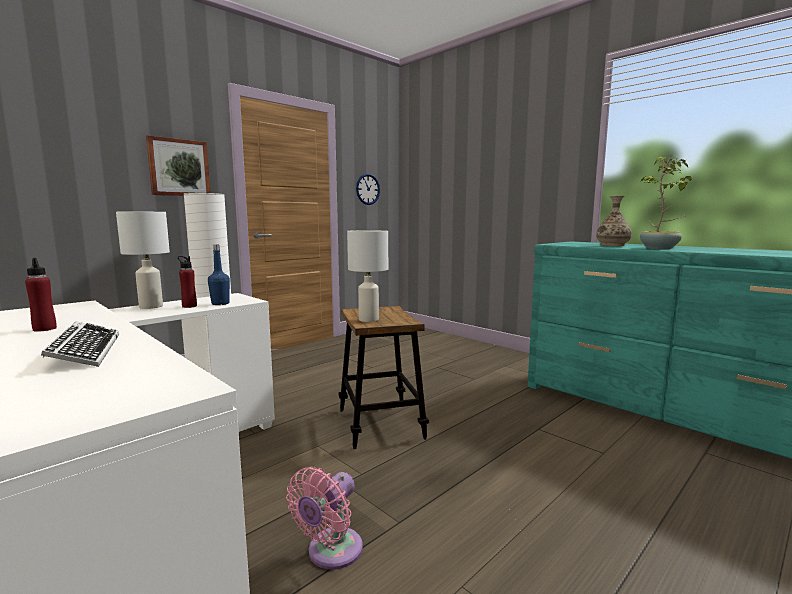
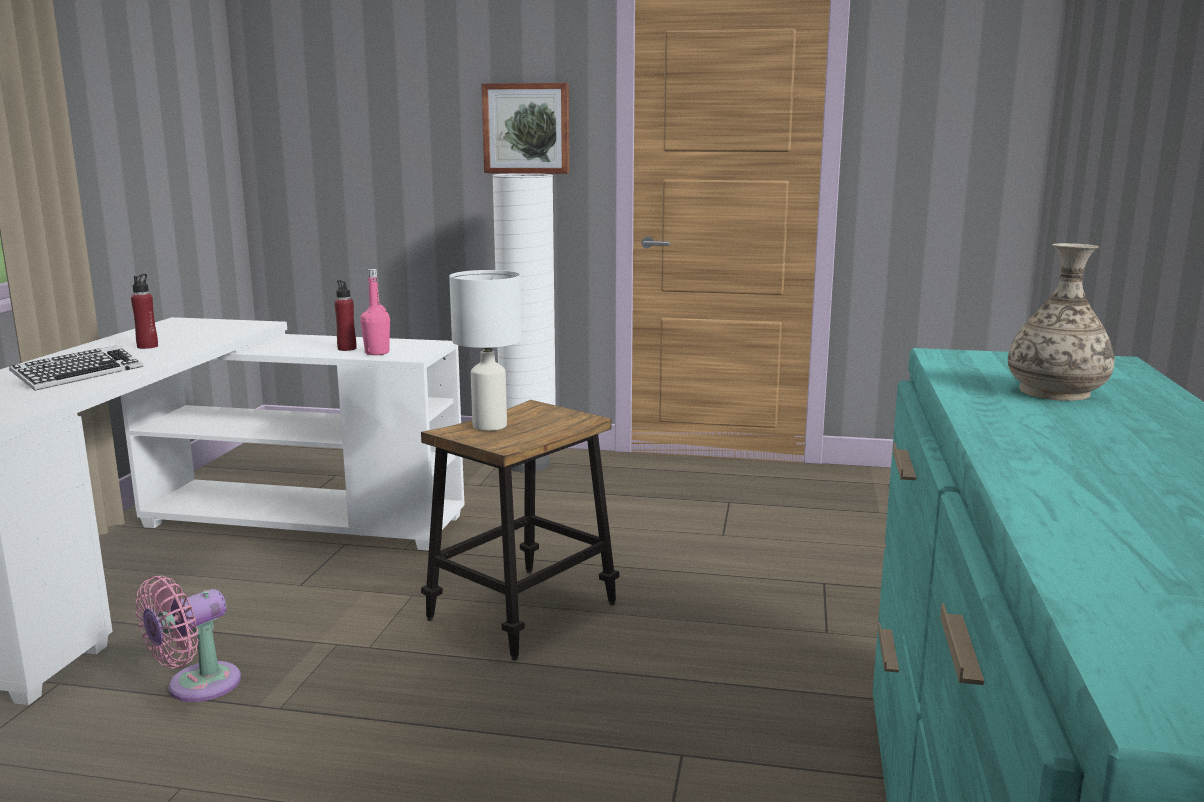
camera: 55 degrees right, 5 degrees up
white table lamp [116,212,170,309] -> none
blue bottle [208,245,230,305] -> pink bottle [360,269,390,355]
pink fan [286,467,363,570] -> pink fan turned 45 degrees counterclockwise [136,576,241,702]
wall clock [356,174,380,205] -> none
potted plant [640,156,691,249] -> none

